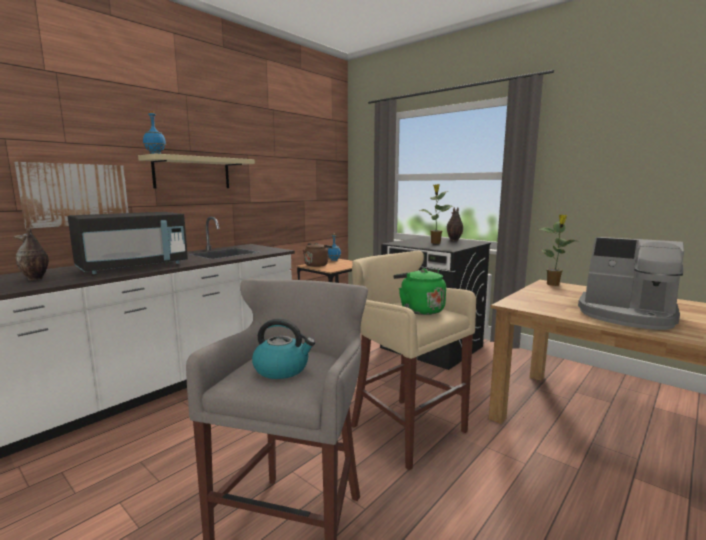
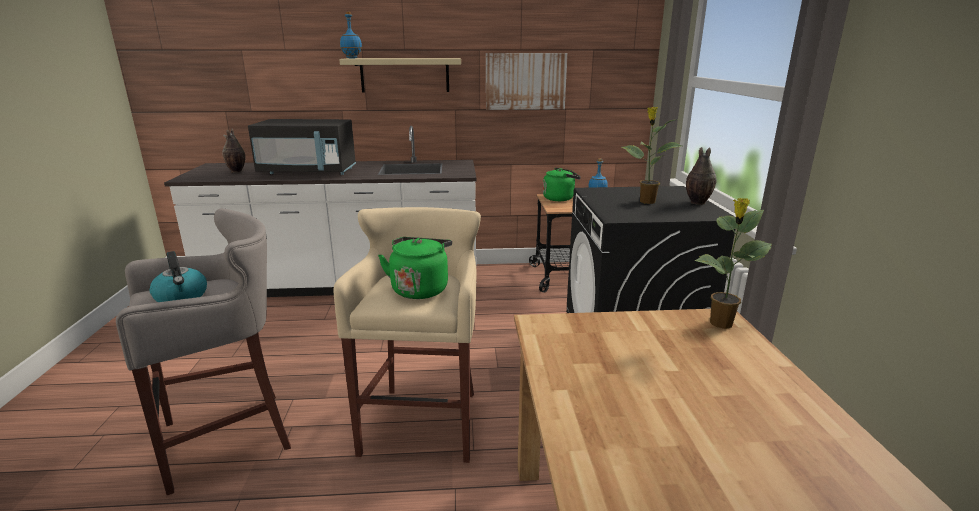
camera: 45 degrees right, 10 degrees up
picture [15,162,129,228] -> picture moved to [486,53,568,110]
brown kettle [303,243,332,267] -> green kettle [543,168,581,201]
coffee machine [578,237,684,330] -> none

